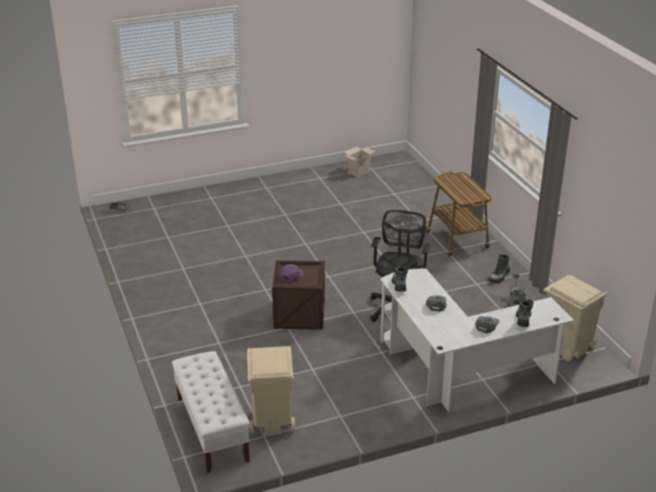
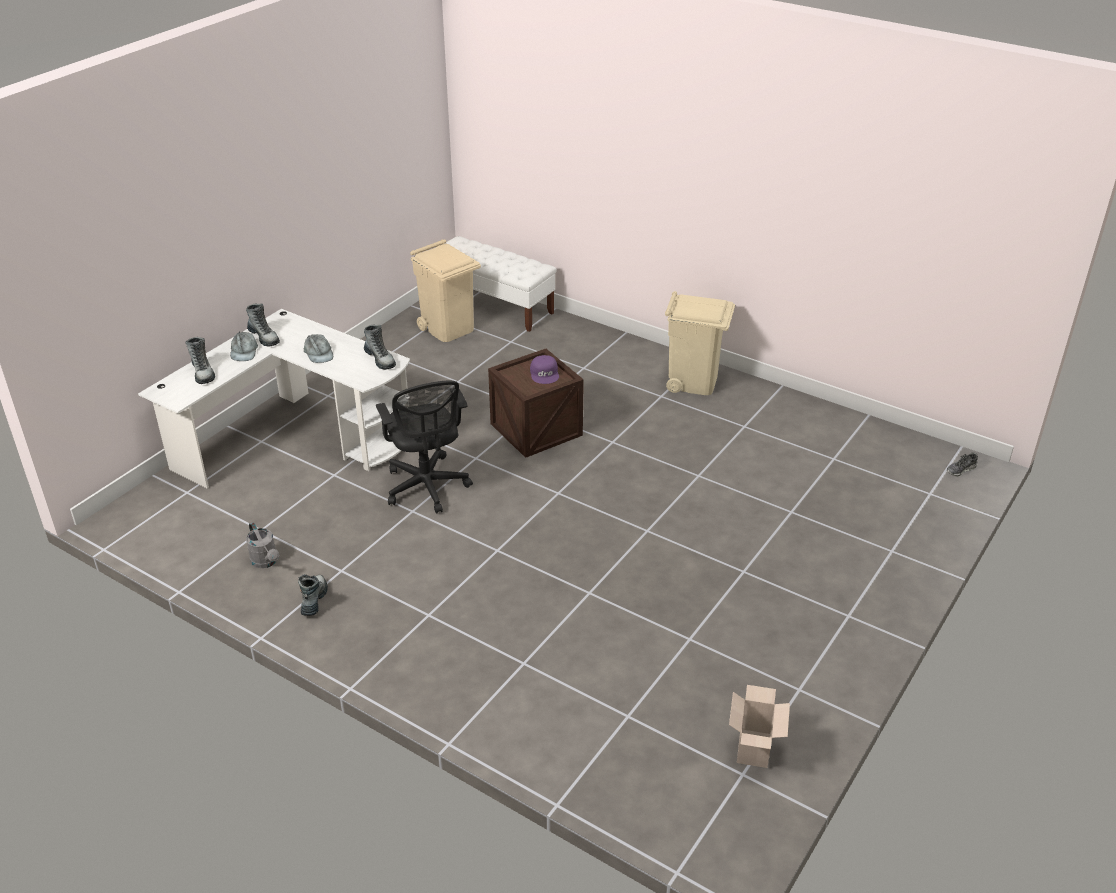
camera: 145 degrees right, 5 degrees up
cart [426,172,492,256] -> none
beige trash can [543,275,608,361] -> beige trash can moved to [665,291,735,395]
none -> boot [246,303,280,347]

